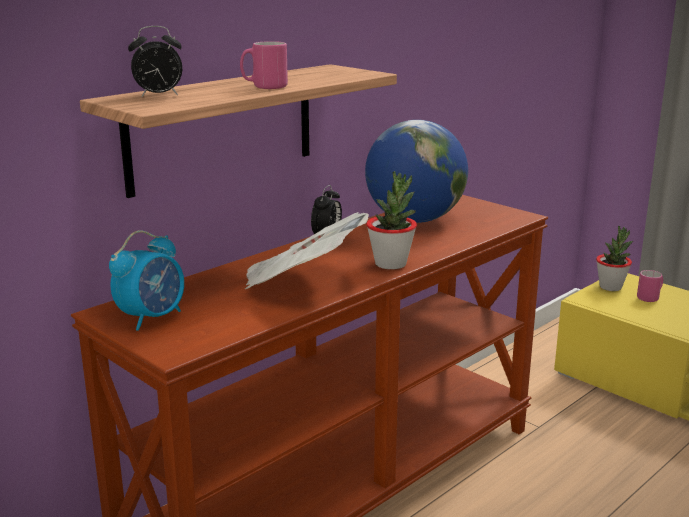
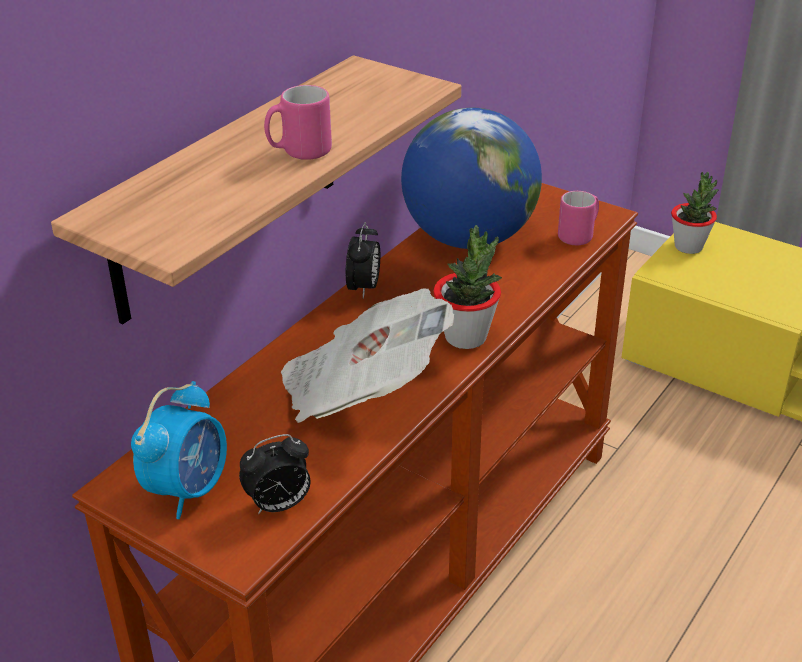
camera: 10 degrees left, 15 degrees up
alarm clock [128,26,182,97] -> alarm clock moved to [239,434,310,514]
pink mug [637,270,663,302] -> pink mug moved to [558,191,599,246]

